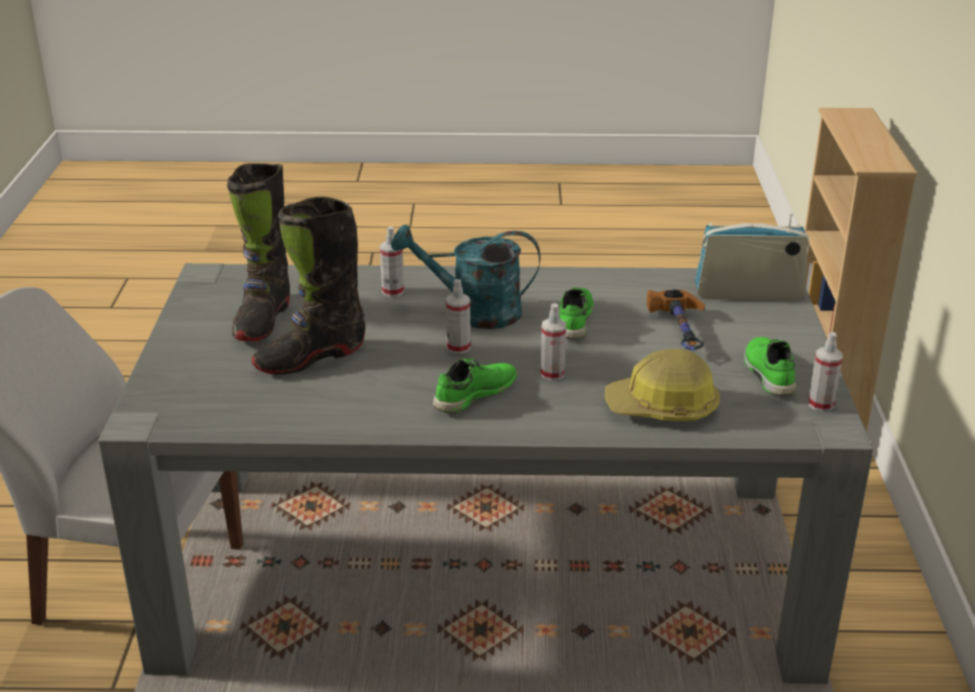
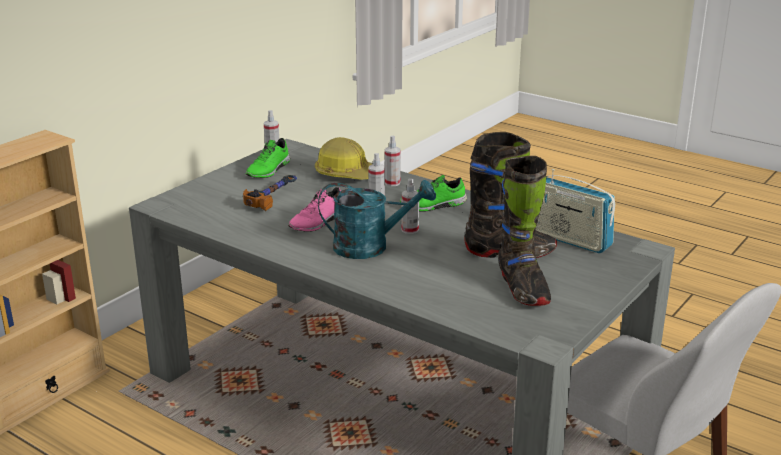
camera: 145 degrees left, 5 degrees down
black boot [227,163,290,341] -> black boot turned 120 degrees clockwise [498,156,551,306]
spray bottle [380,226,404,297] -> spray bottle moved to [385,136,401,186]
turquoise watering can [391,224,541,329] -> turquoise watering can turned 45 degrees counterclockwise [318,180,436,259]
green shoe [558,287,594,340] -> pink shoe [288,187,341,232]
radio [695,214,809,301] -> radio moved to [536,169,615,253]

